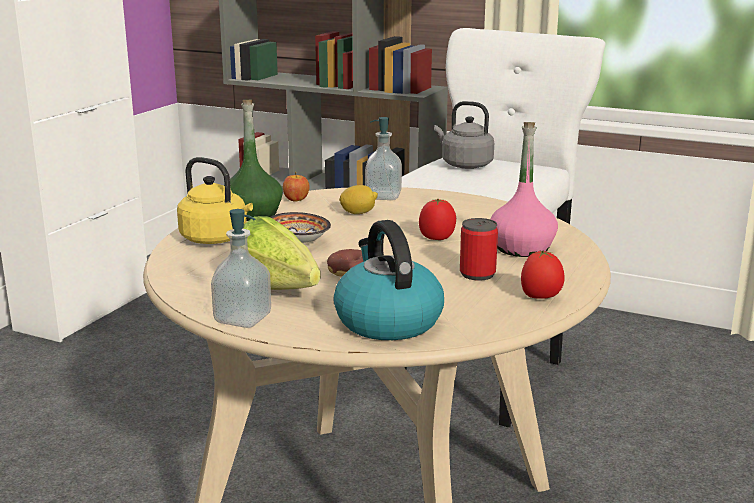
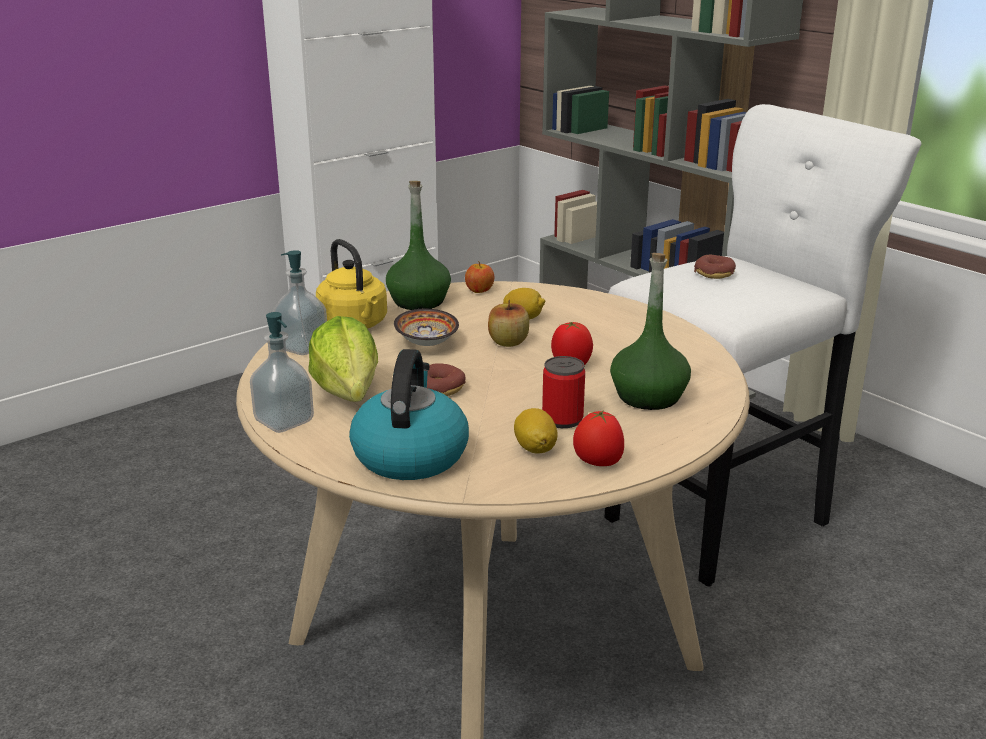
camera: 25 degrees right, 5 degrees up
soap dispenser [365,117,402,200] -> soap dispenser moved to [273,250,327,355]
grey kettle [434,101,494,169] -> donut [694,255,736,279]
pink bottle [490,122,558,257] -> green bottle [610,253,691,410]
none -> apple [488,300,529,347]
none -> lemon [514,408,558,454]

